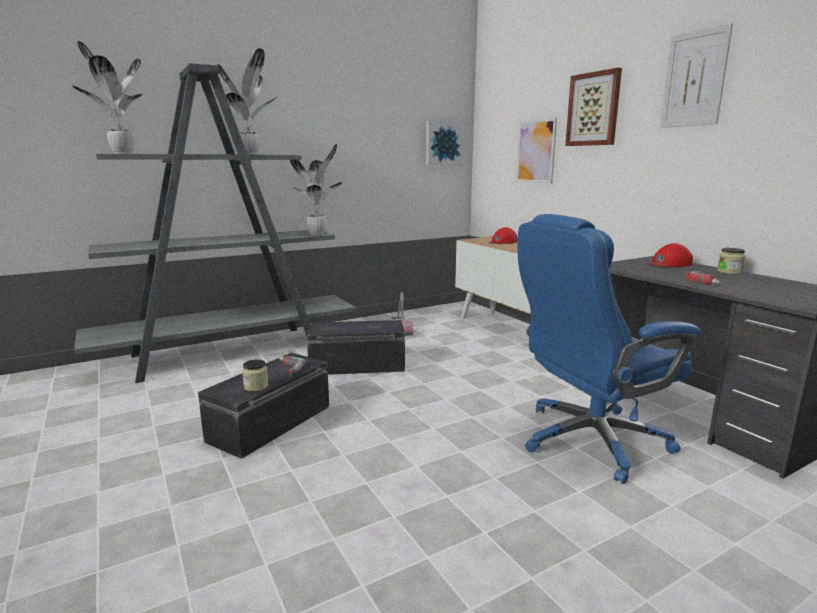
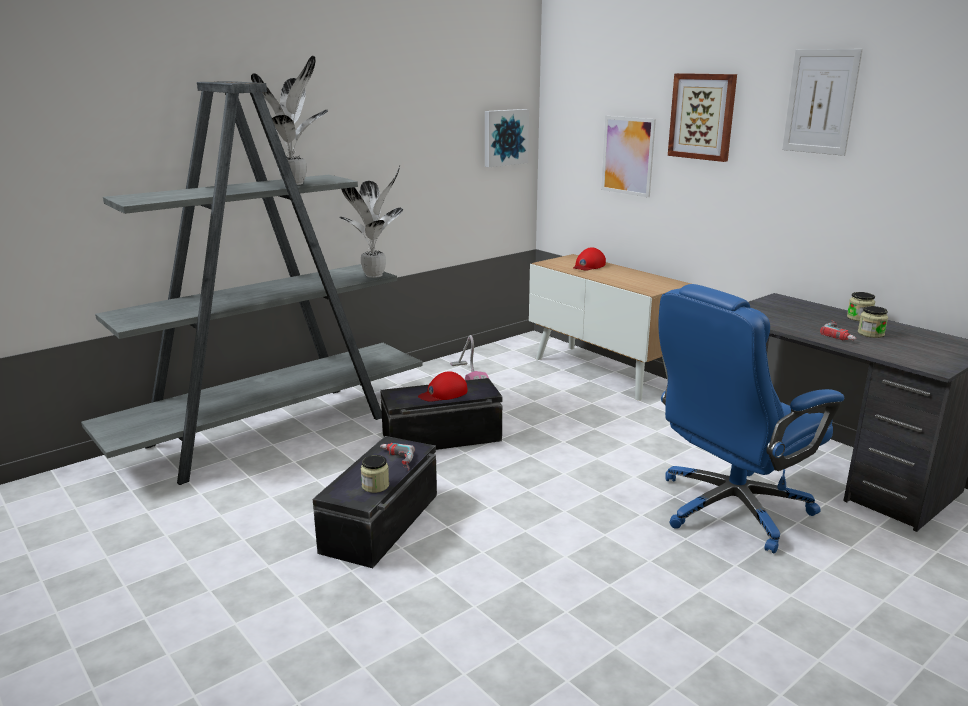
camera: 10 degrees left, 5 degrees up
potted plant [72,41,142,154] -> none
red cap [646,243,693,267] -> red cap moved to [418,371,468,402]
none -> jar [858,306,888,338]

